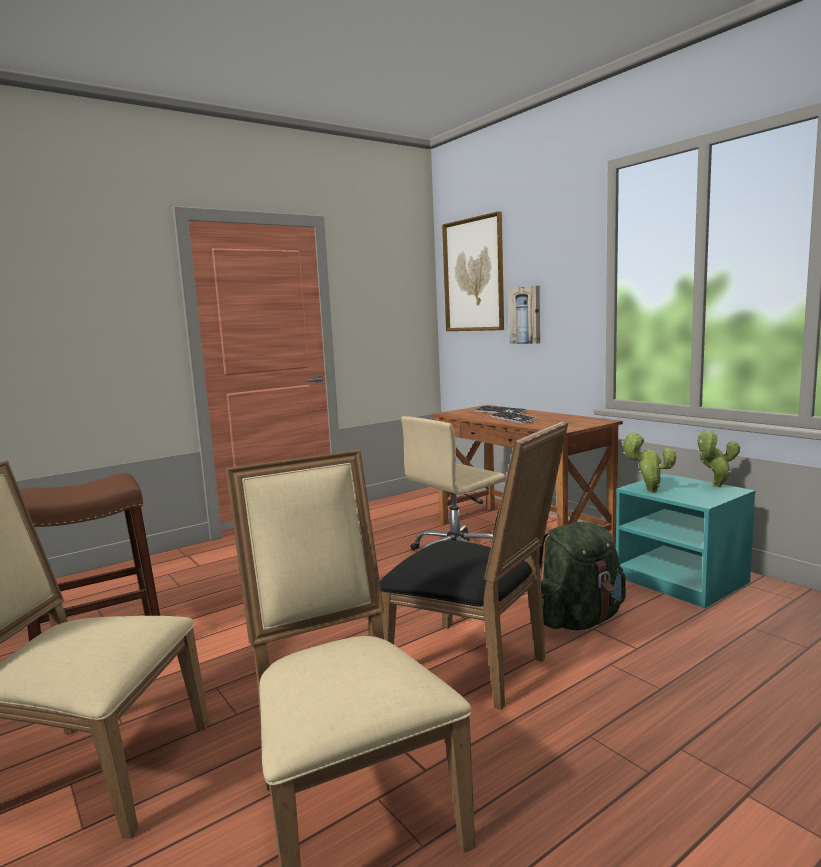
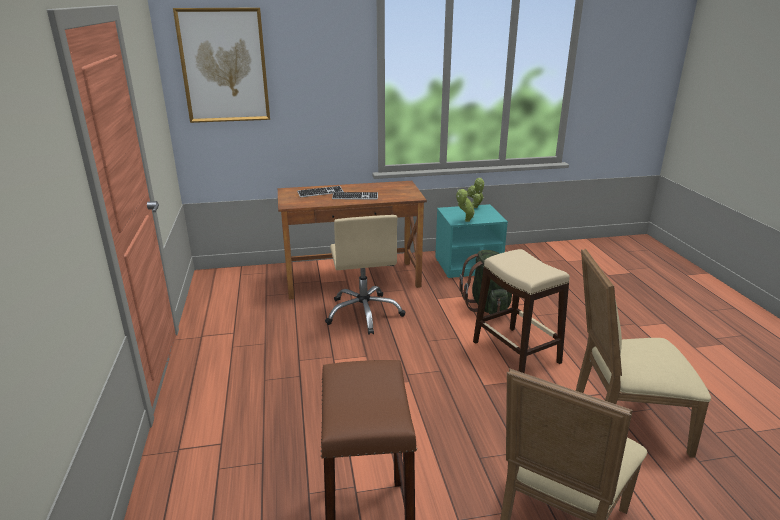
camera: 65 degrees left, 15 degrees up
black chair [380,421,568,710] -> beige stool [473,249,570,373]
picture [508,286,540,344] -> none

